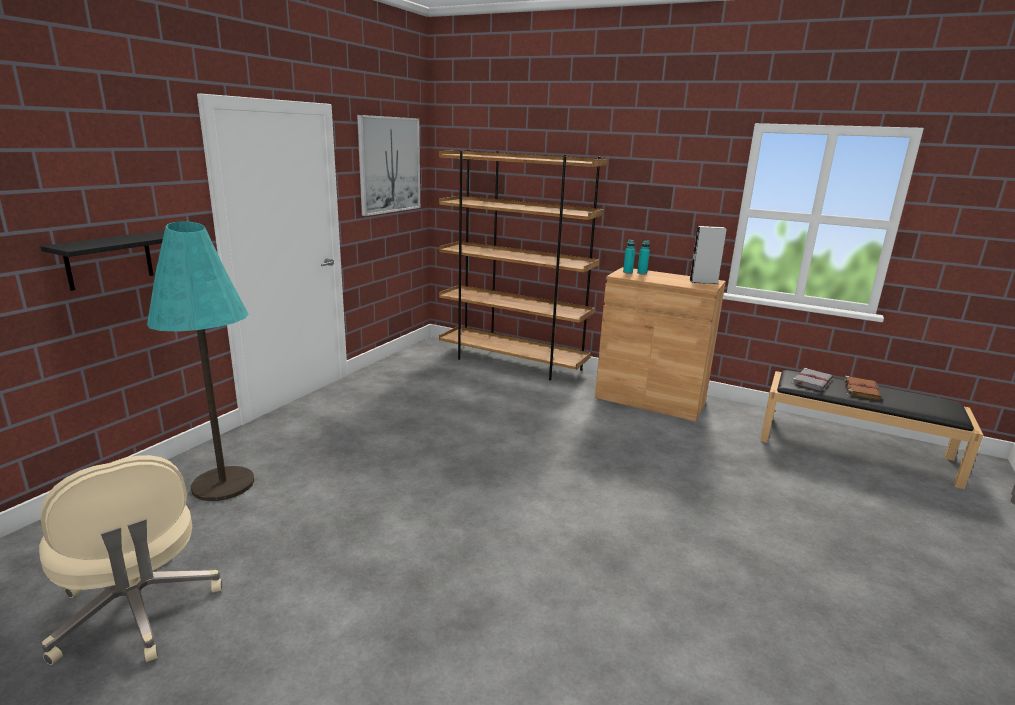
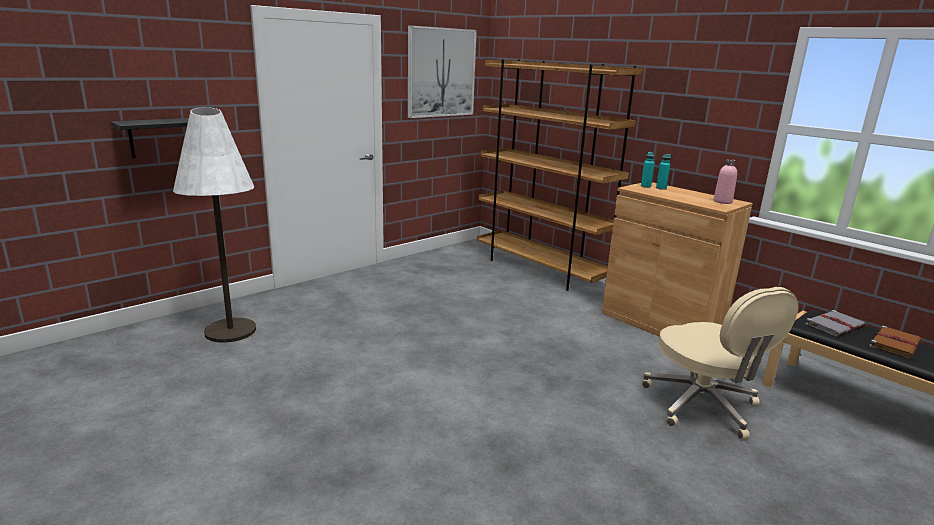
camera: 20 degrees right, 0 degrees up
beige office chair [39,455,222,665] -> beige office chair moved to [642,287,799,440]
turquoise floor lamp [147,221,254,501] -> white floor lamp [173,107,256,343]
grey speaker [689,226,727,284] -> pink bottle [713,159,737,204]

